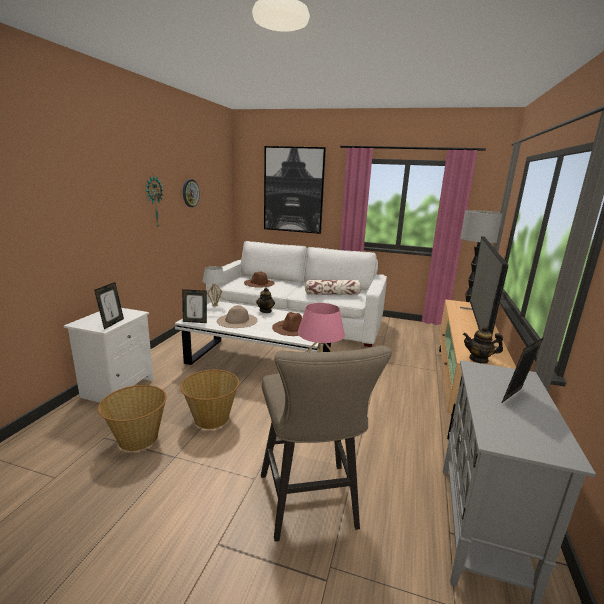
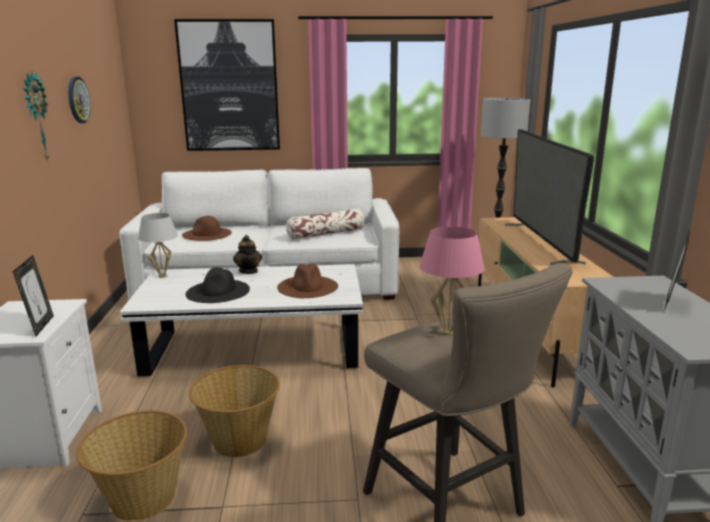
camera: 20 degrees left, 0 degrees up
picture frame [182,289,207,323] -> none
beige hat [217,305,258,328] -> black hat [186,267,250,303]
teapot [463,326,503,364] -> none

